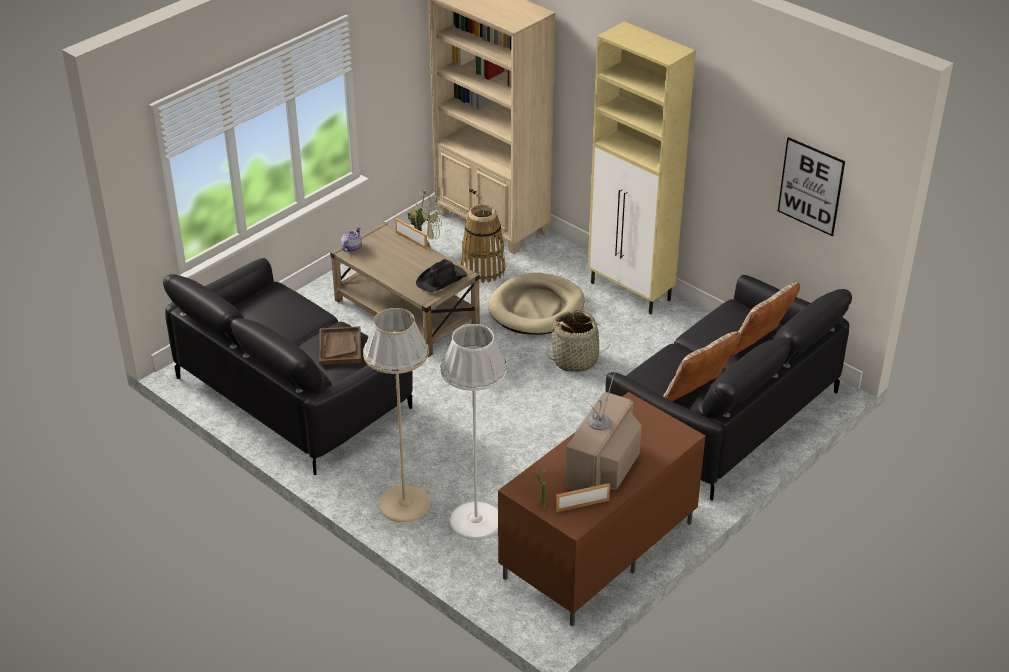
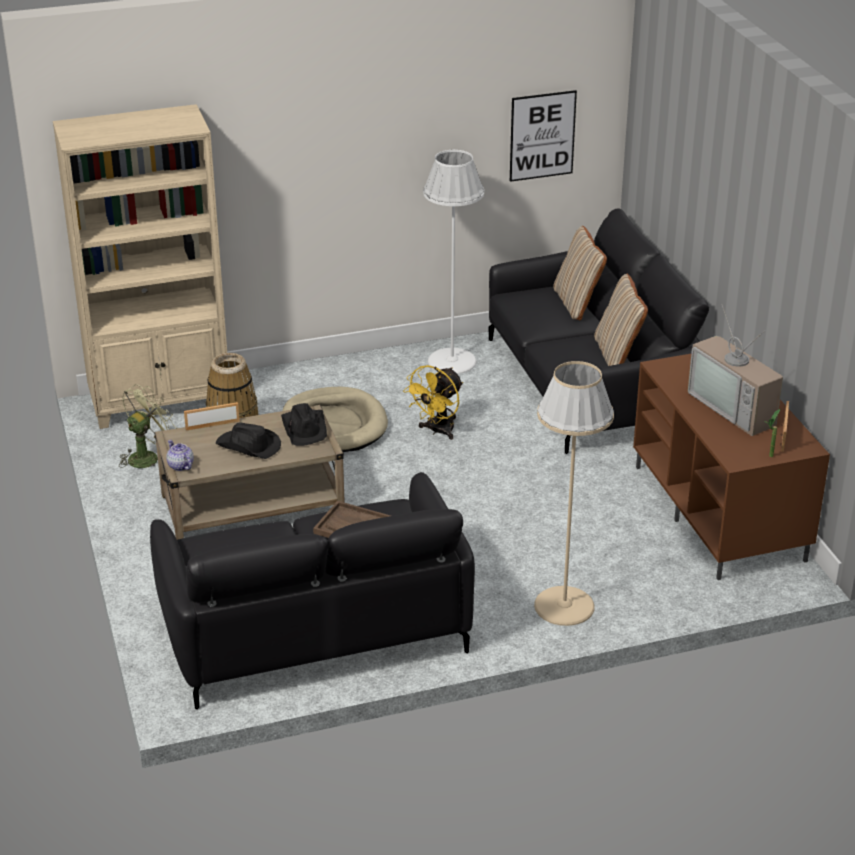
camera: 60 degrees left, 5 degrees down
white floor lamp [440,324,507,540] -> white floor lamp moved to [423,150,484,374]
basket [547,309,611,372] -> yellow fan [403,365,463,440]
beige cabinet [588,21,696,315] -> none
none -> black hat [216,422,281,459]

